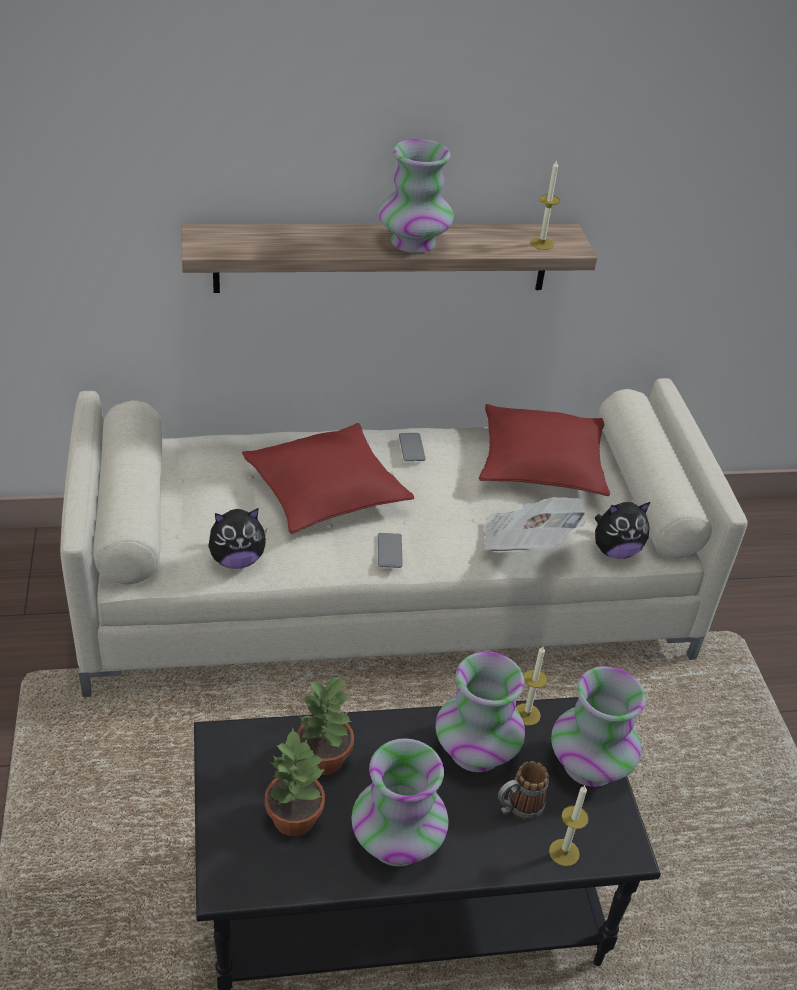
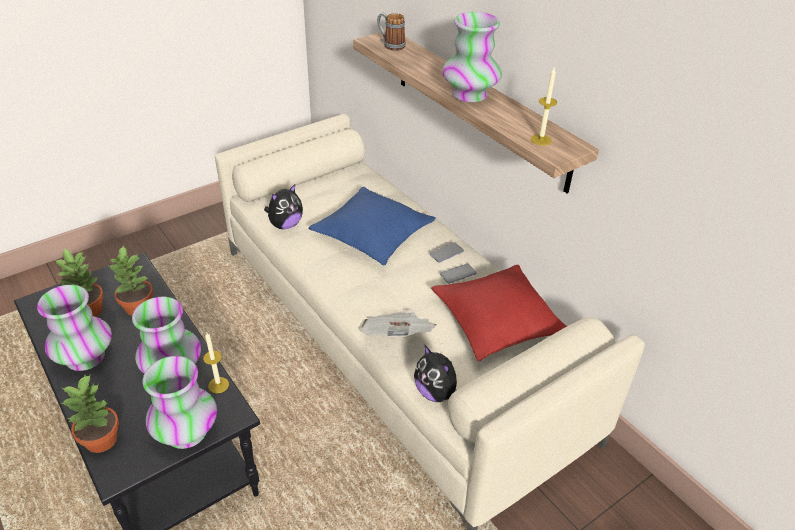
camera: 65 degrees right, 0 degrees up
plush toy [208,508,267,569] -> plush toy turned 90 degrees counterclockwise [264,184,303,229]
red pillow [242,423,414,534] -> blue pillow [308,186,436,265]
phone [378,533,403,568] -> phone moved to [440,263,477,284]
mug [498,761,549,820] -> mug moved to [377,13,406,51]
candle [549,785,589,866] -> potted plant [61,375,119,453]

